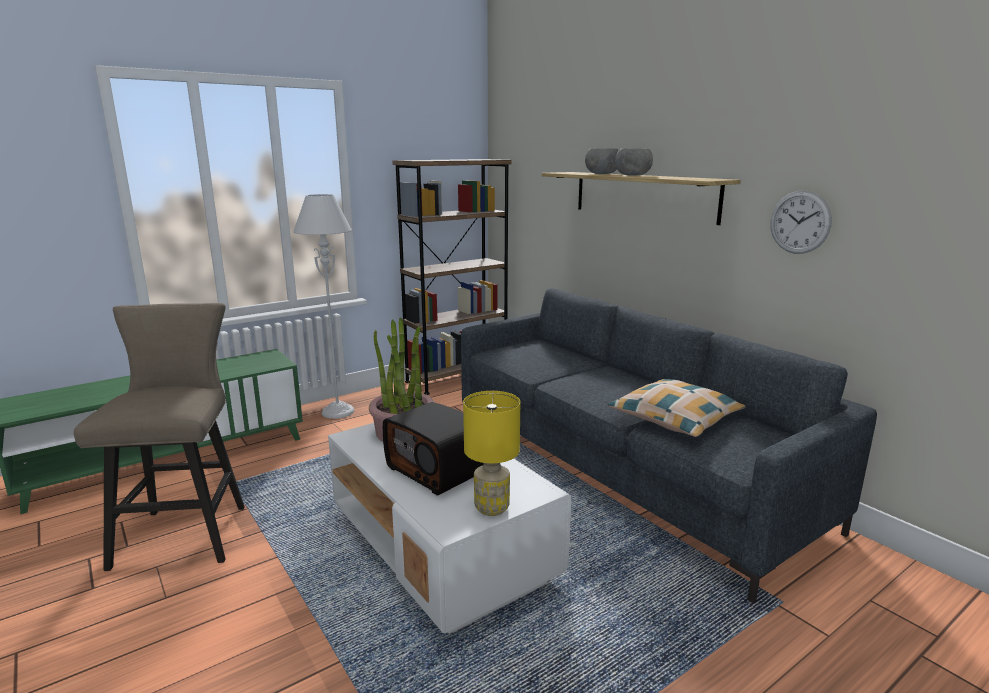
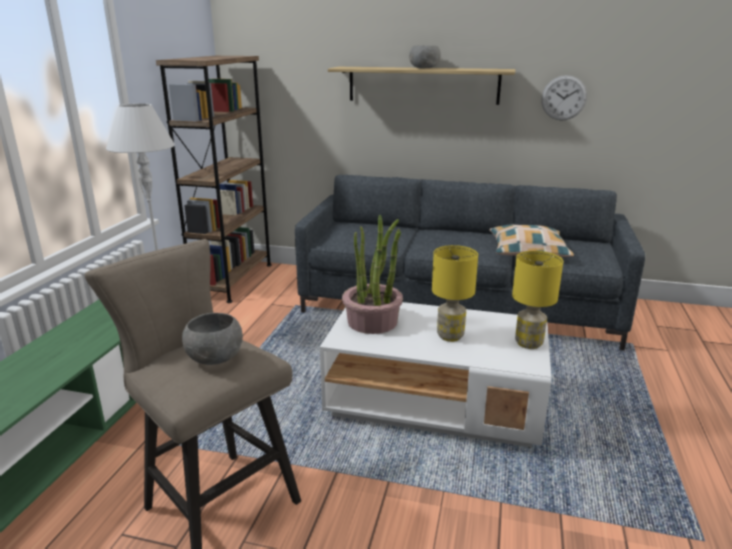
camera: 40 degrees left, 5 degrees up
radio [383,402,483,495] -> yellow table lamp [432,245,478,342]
grey bowl [585,148,619,174] -> grey bowl moved to [182,313,243,365]

